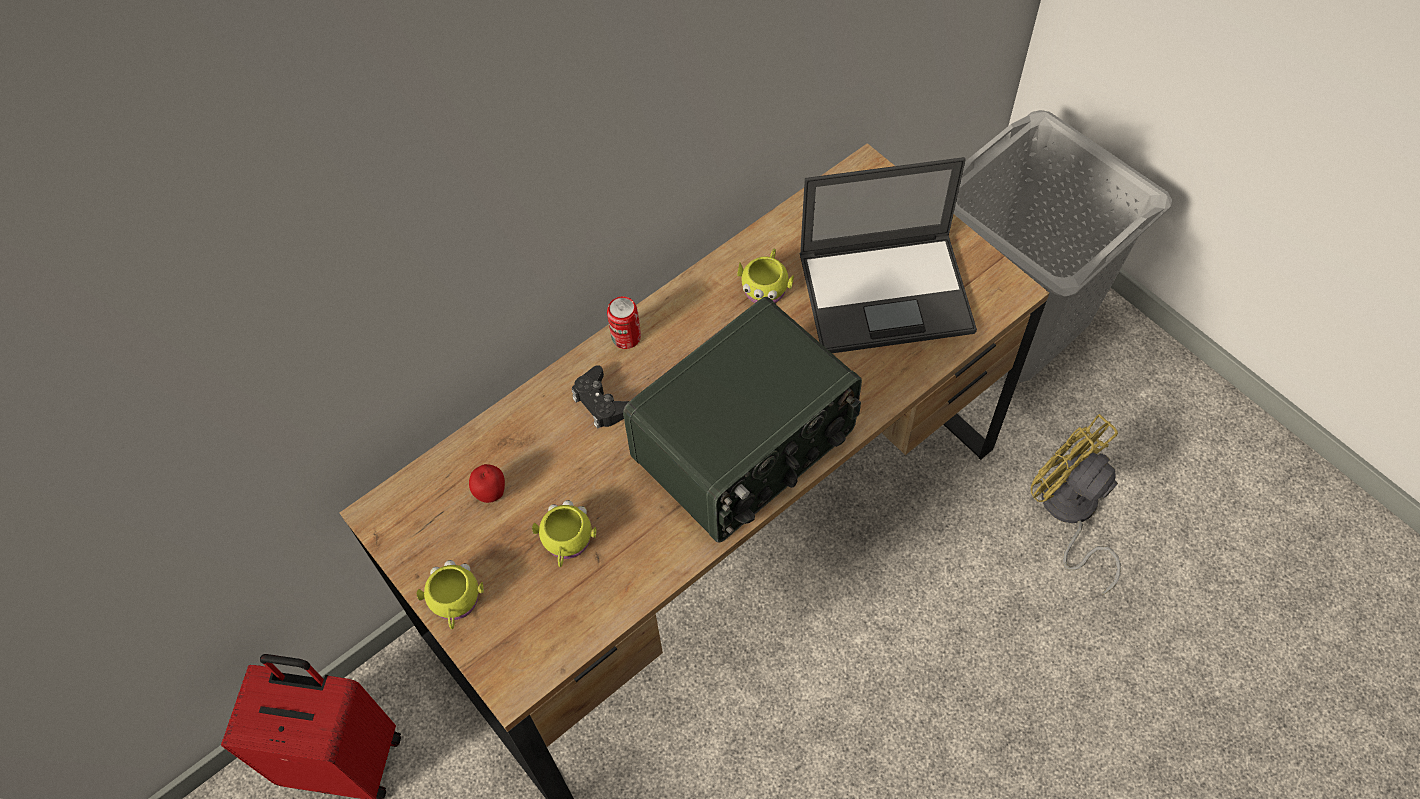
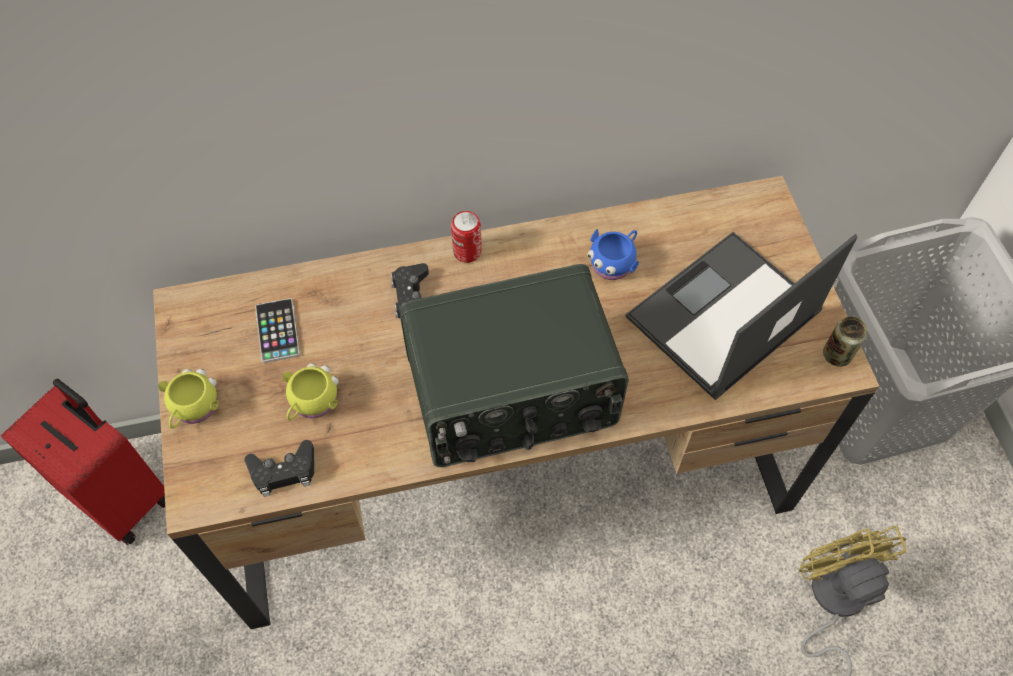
camera: 25 degrees right, 0 degrees up
apple [469,464,505,503] -> phone [255,298,300,363]
yellow mug [737,249,794,303] -> blue mug [587,229,639,280]
laptop [800,157,977,353] -> laptop turned 120 degrees clockwise [626,232,857,400]
none -> black game controller [244,440,314,497]
none -> can [823,317,867,367]

